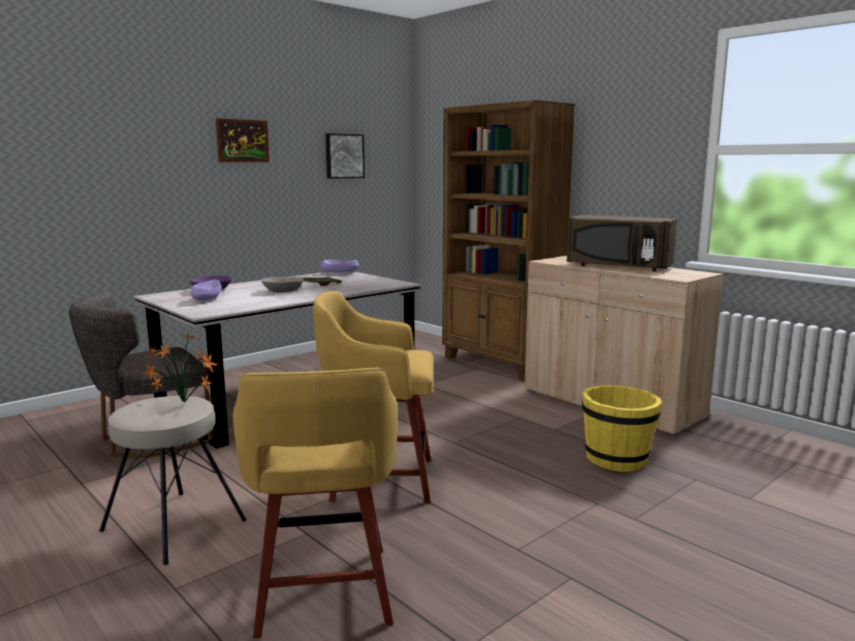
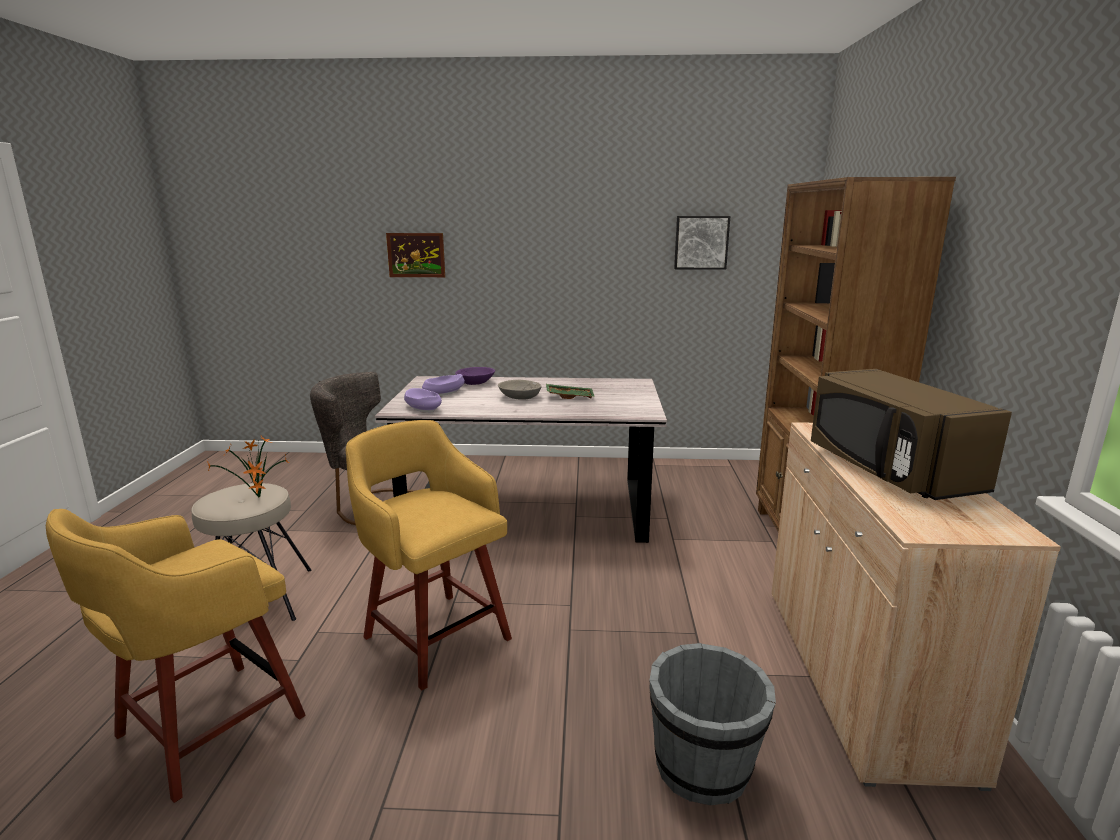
camera: 45 degrees right, 5 degrees up
picture [216,118,269,162] -> picture moved to [386,233,445,277]
purple bowl [320,260,359,274] -> purple bowl moved to [404,388,442,412]
yellow bucket [582,385,662,472] -> grey bucket [649,643,776,805]

